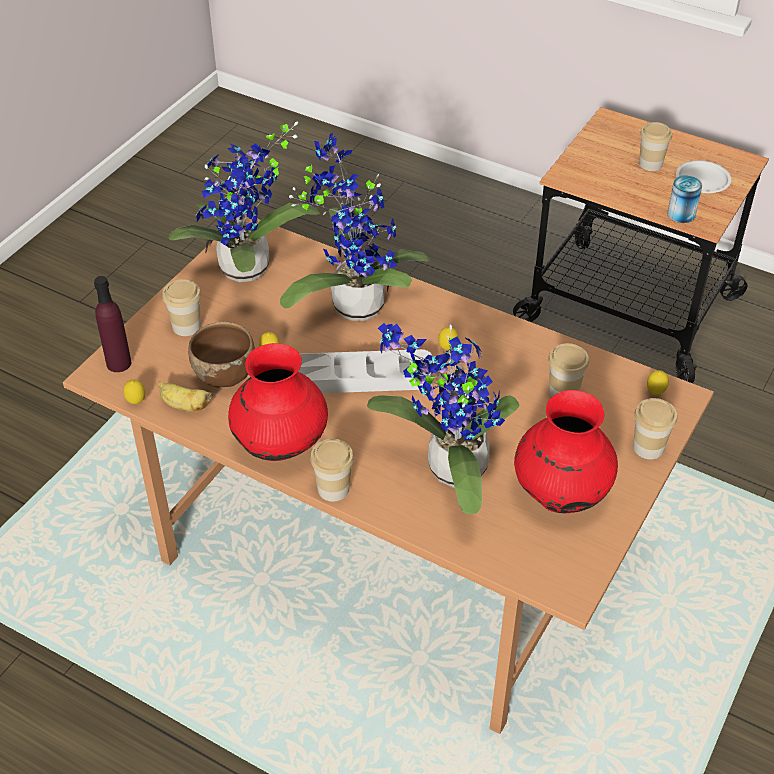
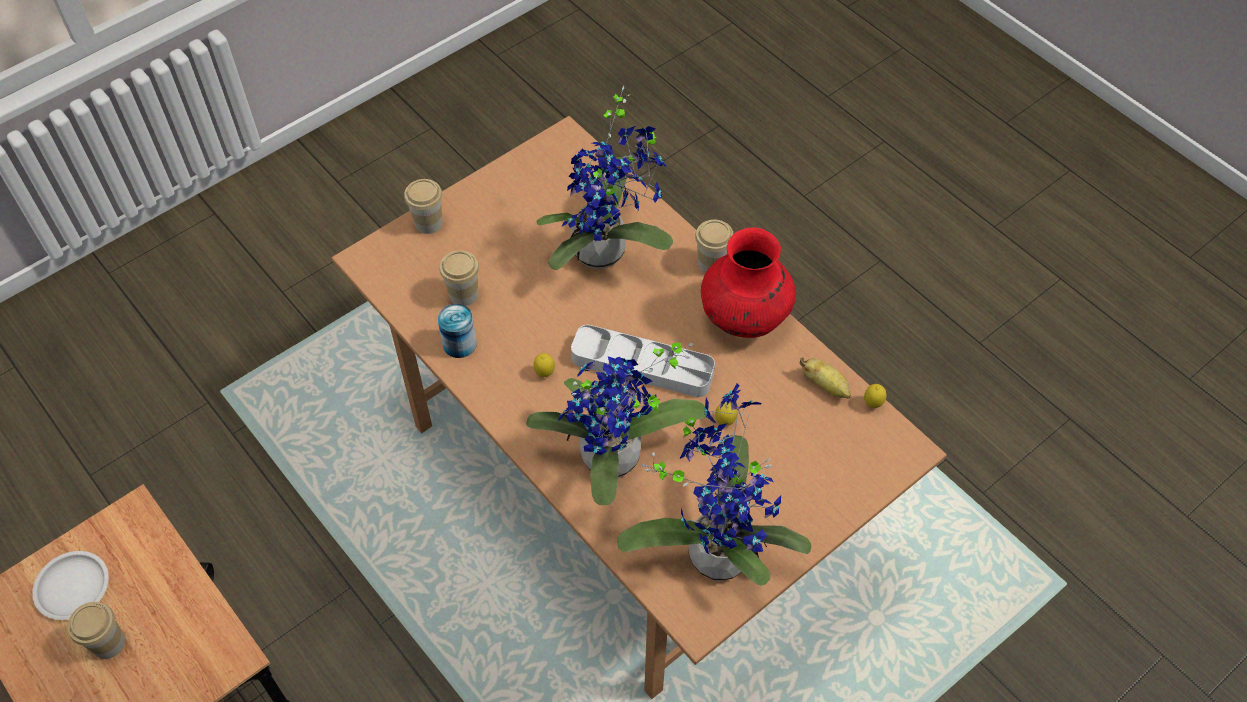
camera: 160 degrees left, 10 degrees up
purple bottle [94,276,131,372] -> none
cup [162,279,201,336] -> none
brown bowl [188,321,255,388] -> none
red vase [514,390,618,513] -> none
lemon [647,370,669,395] -> none
can [667,175,702,223] -> can moved to [437,304,477,358]

